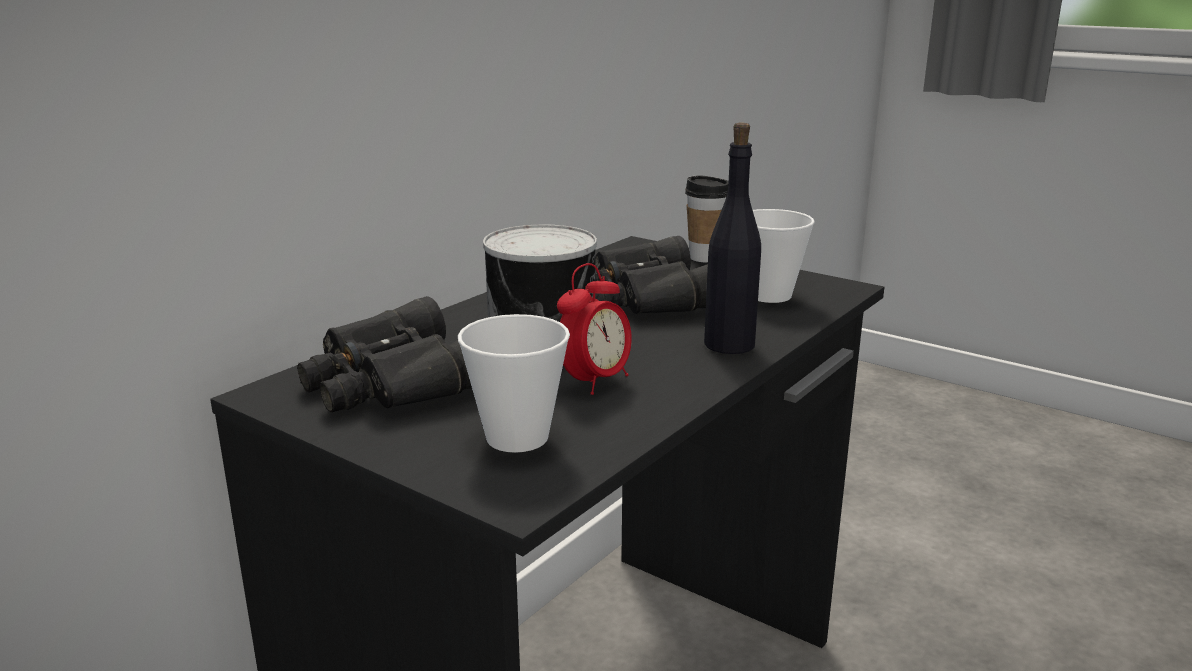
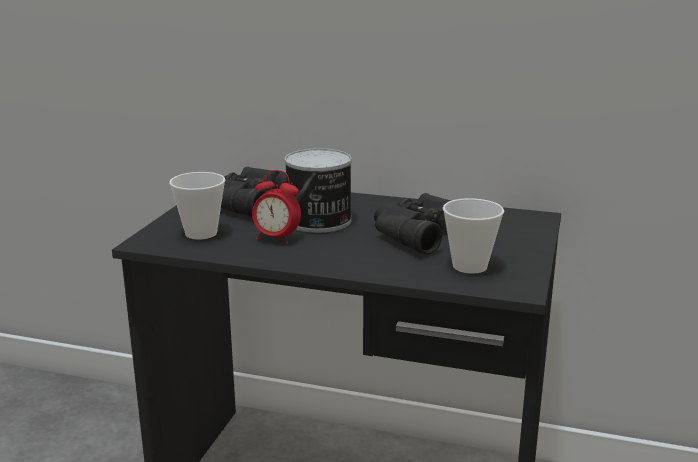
camera: 70 degrees right, 0 degrees up
cup [685,175,729,263] -> none
black bottle [704,122,761,354] -> none

